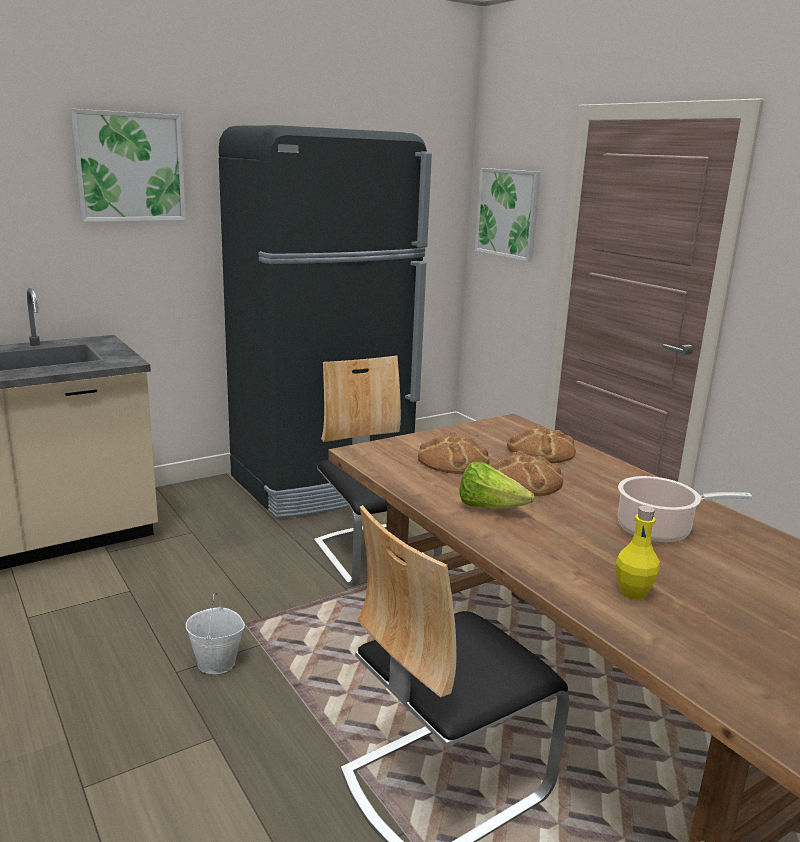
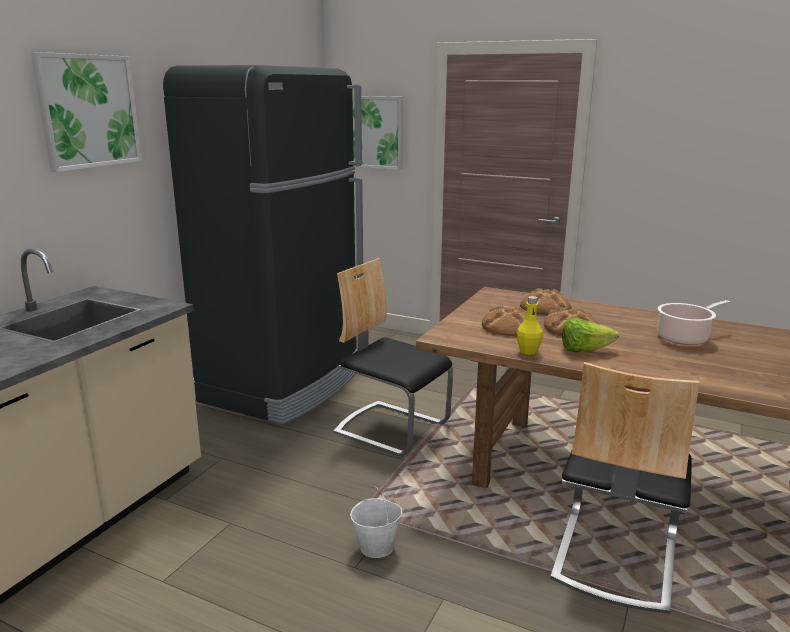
camera: 30 degrees left, 0 degrees up
yellow bottle [616,506,660,600] -> yellow bottle moved to [517,296,543,355]

